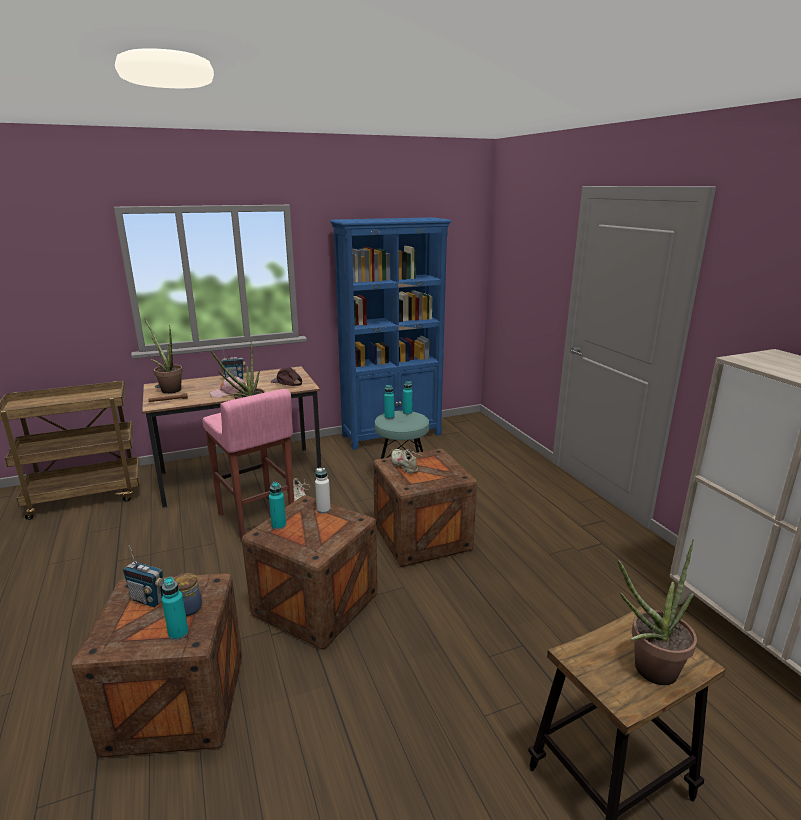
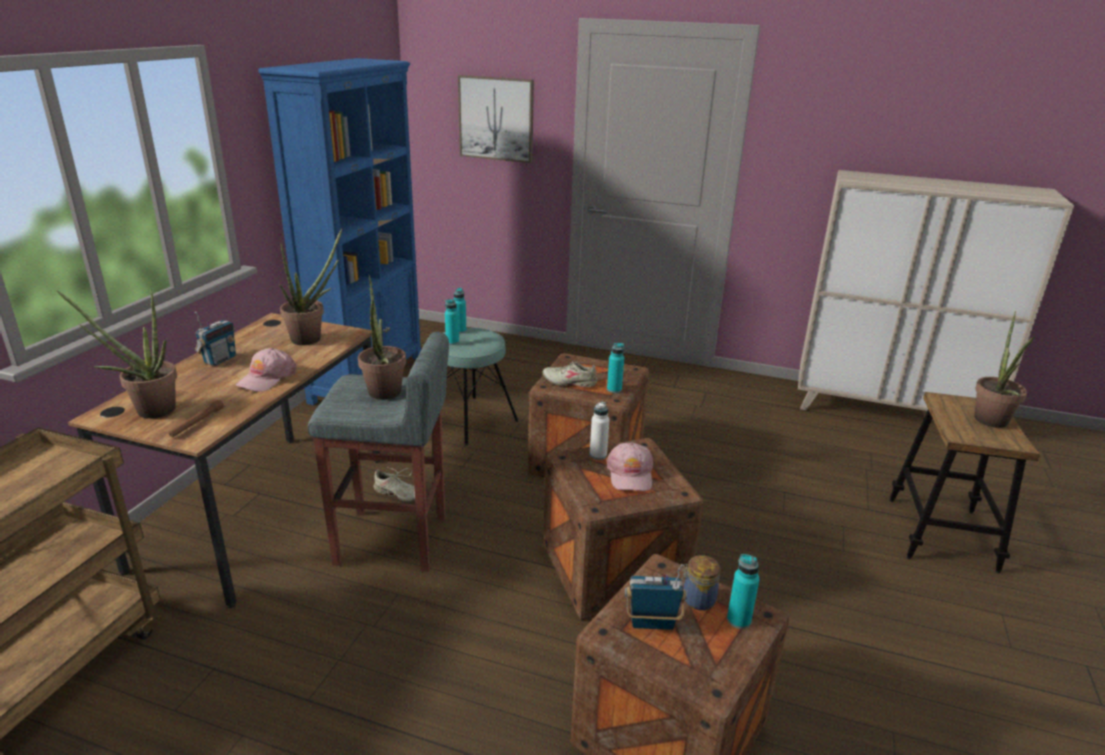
camera: 50 degrees left, 5 degrees up
radio [123,545,164,607] -> radio turned 150 degrees counterclockwise [625,564,687,630]
pink stool [202,389,294,541] -> grey stool [308,332,449,572]
turquoise bottle [269,482,286,530] -> turquoise bottle moved to [607,343,624,393]
brown cap [271,367,302,386] -> potted plant [279,228,342,345]
none -> picture [458,75,534,163]
none -> pink cap [606,443,653,491]

